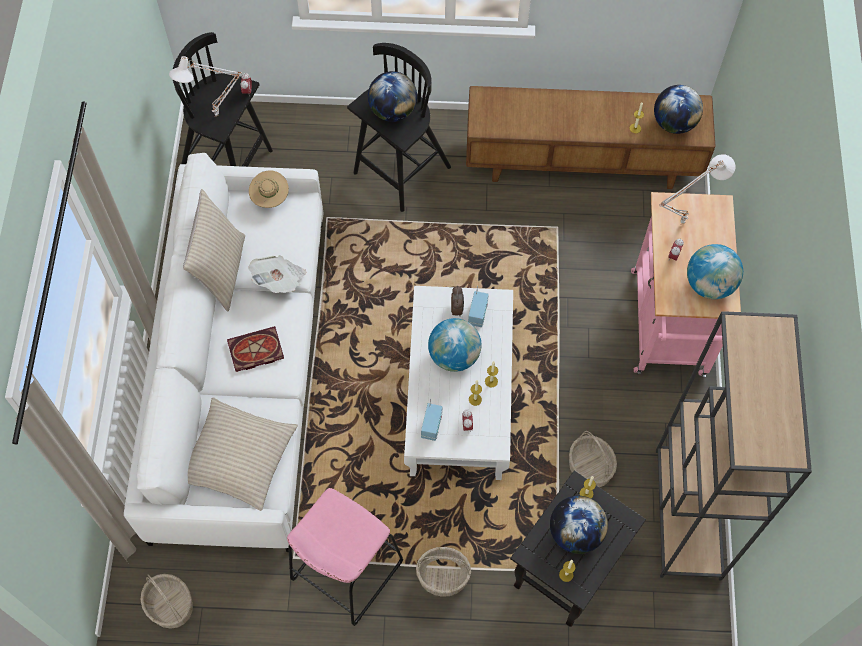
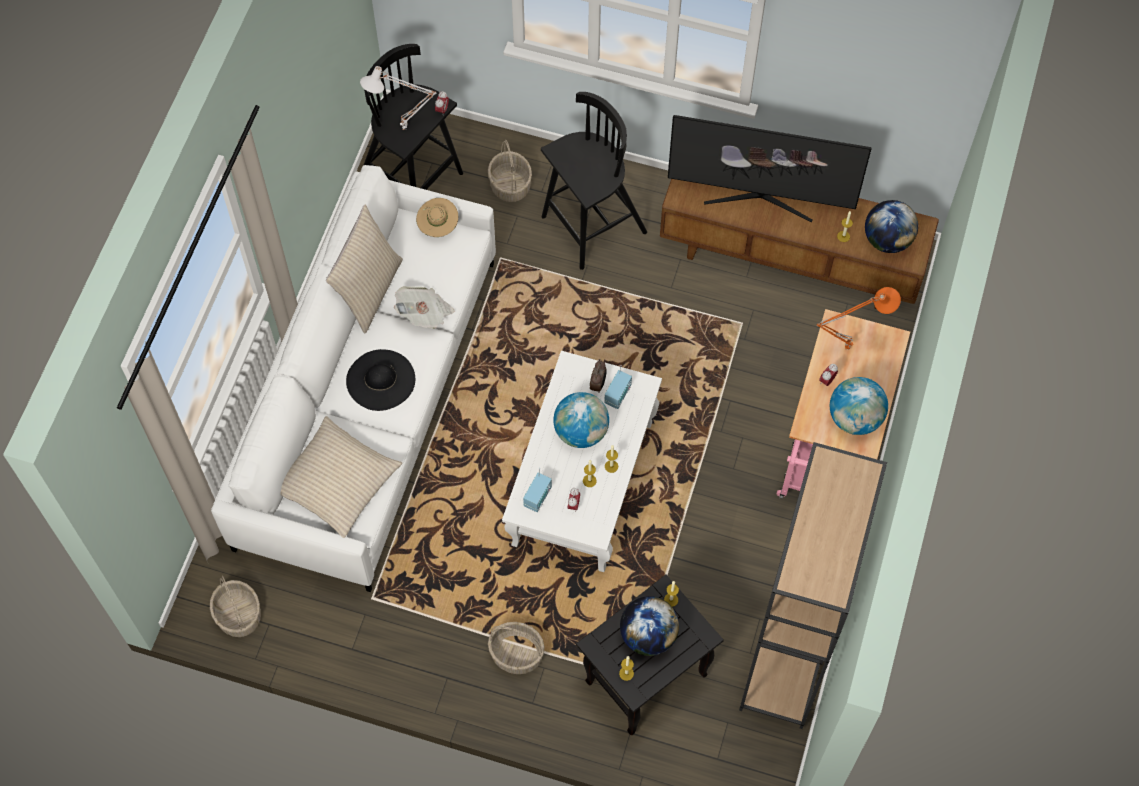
camera: 15 degrees right, 0 degrees up
book [227,326,284,372] -> black hat [346,349,415,411]
pink stool [287,488,403,626] -> none
globe [368,71,417,122] -> none
basket [569,431,617,487] -> basket moved to [488,140,532,202]
white table lamp [659,154,736,224] -> orange table lamp [816,287,901,350]
none -> television [668,115,872,222]

